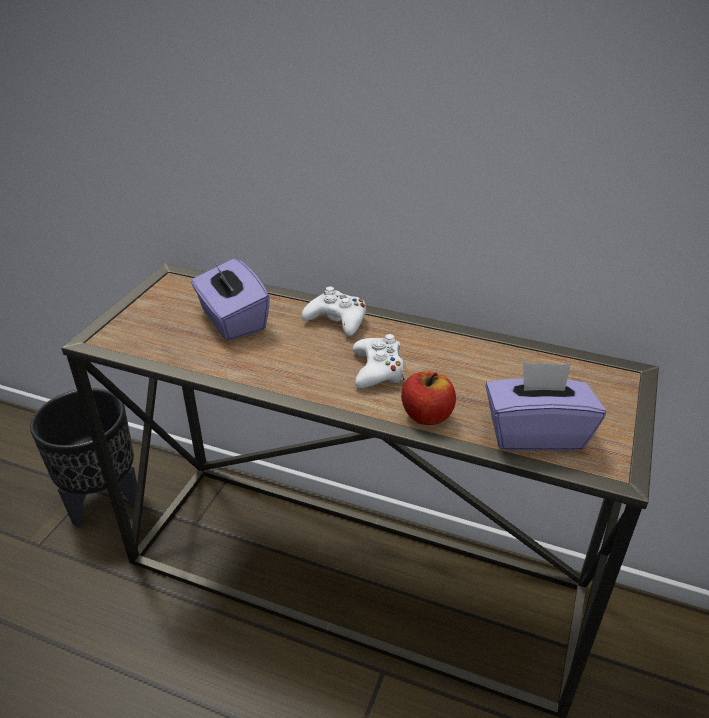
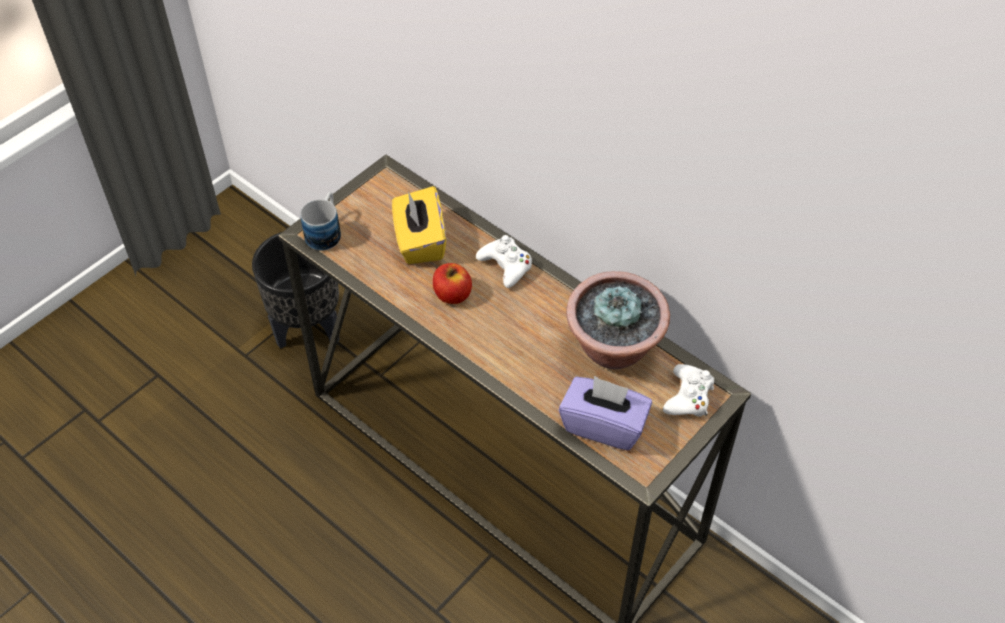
camera: 20 degrees right, 15 degrees up
purple tissue box [191,257,270,341] -> yellow tissue box [392,186,446,264]
white game controller [353,334,405,388] -> white game controller moved to [663,364,714,417]
apple [401,371,456,425] -> apple moved to [433,263,472,304]
none -> mug [300,192,341,251]
none -> potted plant [566,271,670,369]

